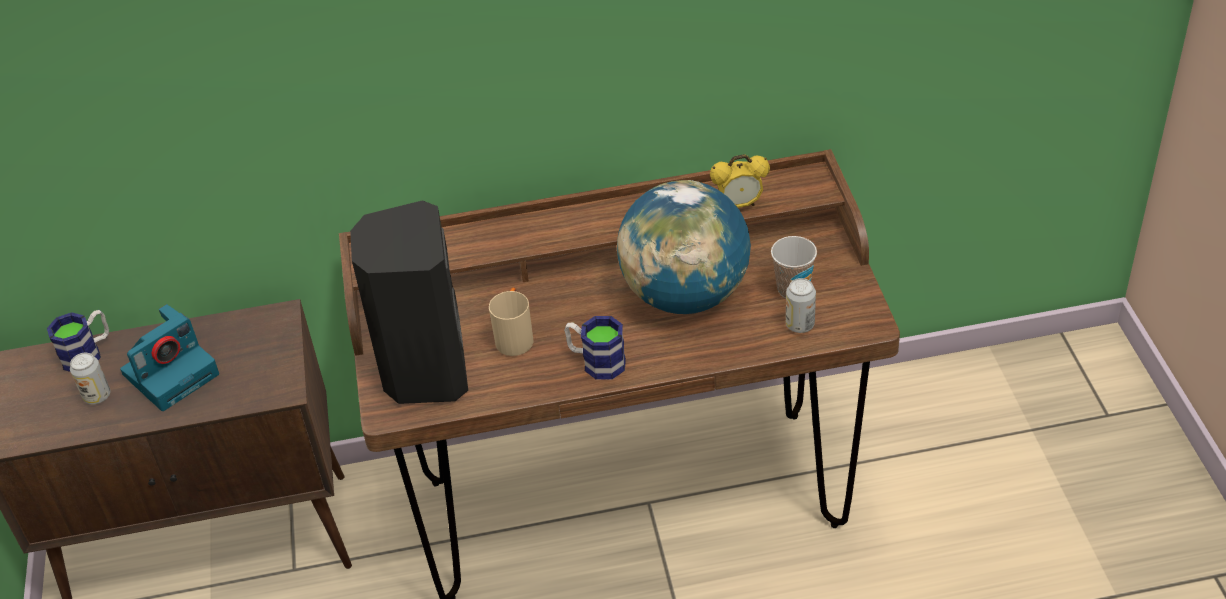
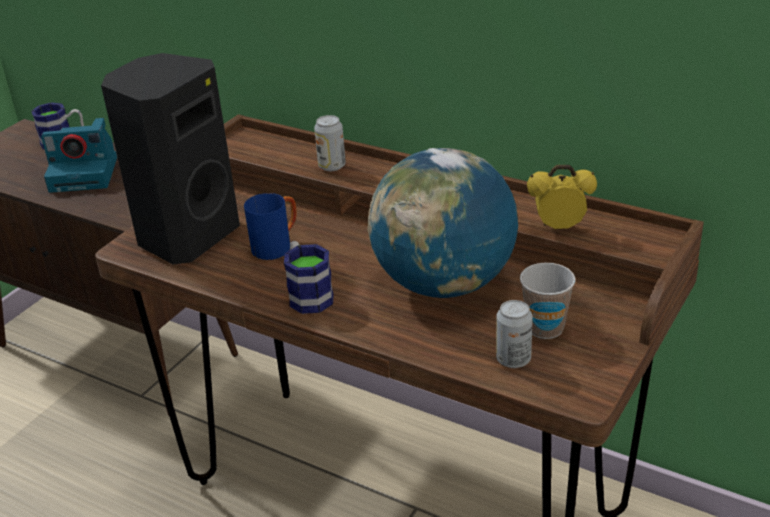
camera: 40 degrees right, 10 degrees down
can [70,353,110,405] -> can moved to [314,115,346,171]
beige mug [489,288,534,356] -> blue mug [244,193,297,260]
alarm clock [710,154,770,208] -> alarm clock turned 150 degrees clockwise [527,165,597,229]

